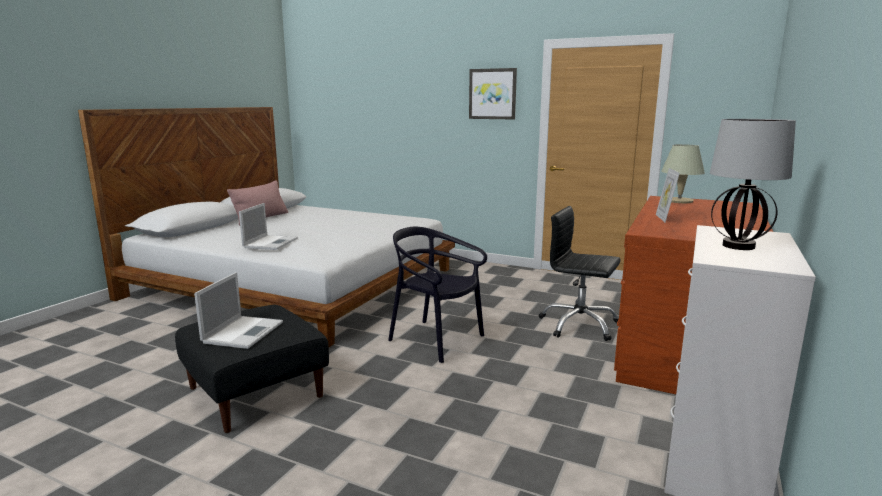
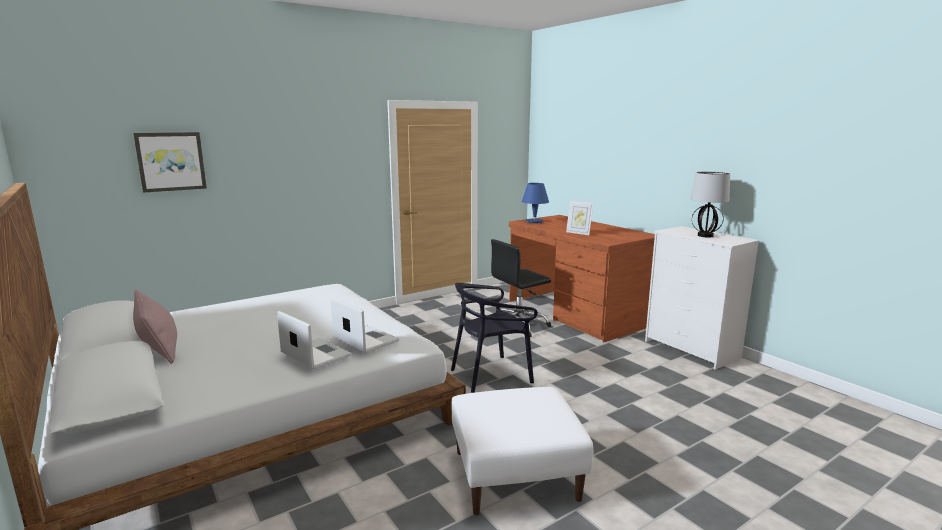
camera: 60 degrees left, 0 degrees up
black ottoman [175,305,329,433] -> white ottoman [452,387,593,515]
laptop [194,272,283,349] -> laptop moved to [331,298,399,353]
picture [469,68,517,120] -> picture moved to [133,132,207,193]
beige table lamp [661,144,705,203] -> blue table lamp [522,183,549,223]

